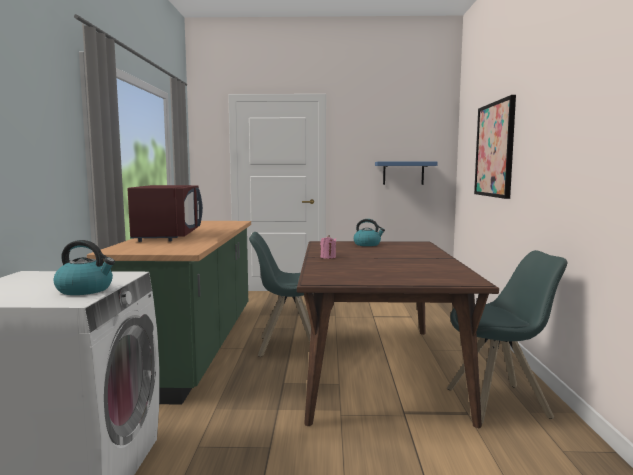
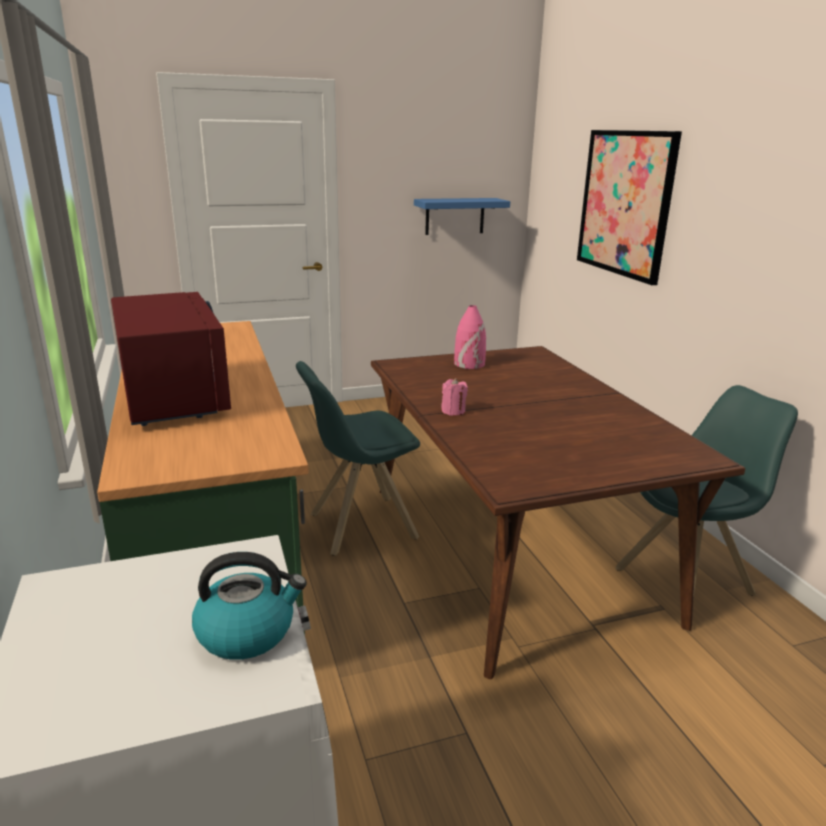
camera: 20 degrees left, 15 degrees up
kettle [353,219,385,246] -> pink vase [454,305,486,369]

